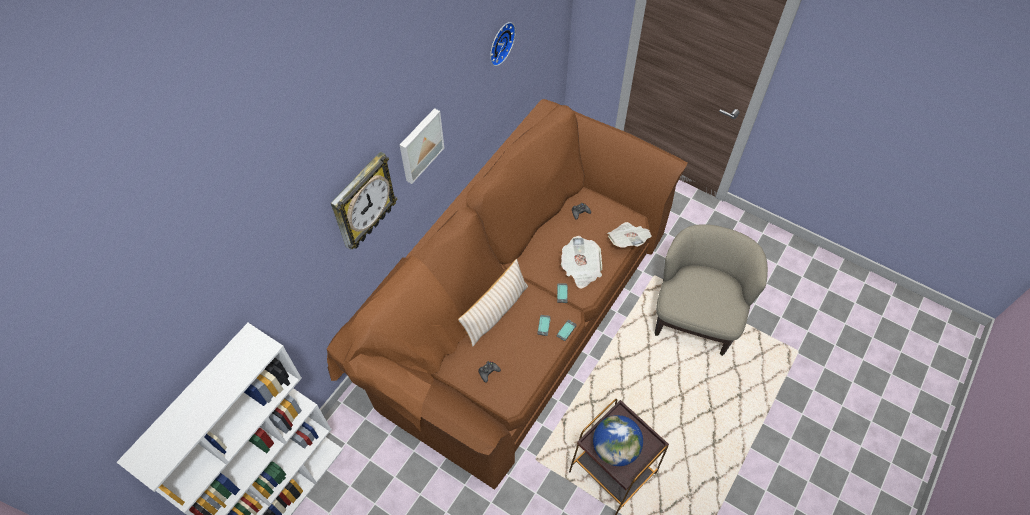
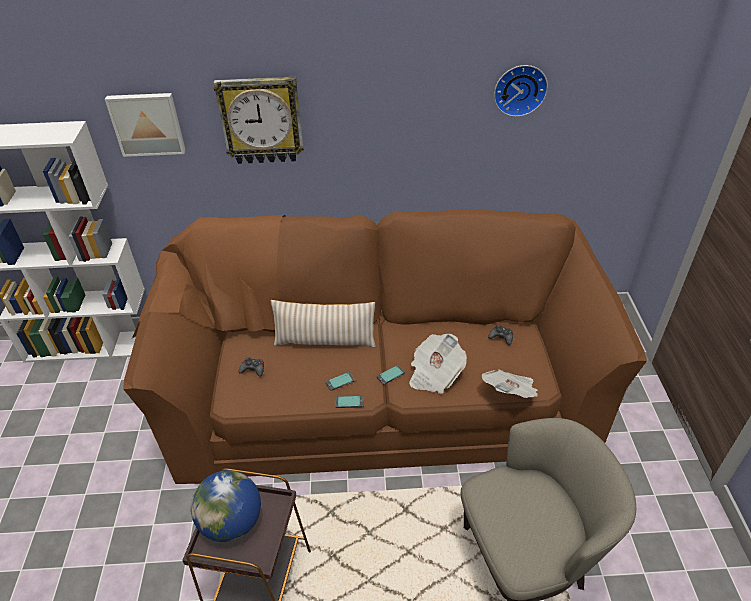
camera: 55 degrees right, 15 degrees down
picture [400,108,444,184] -> picture moved to [105,93,186,157]

